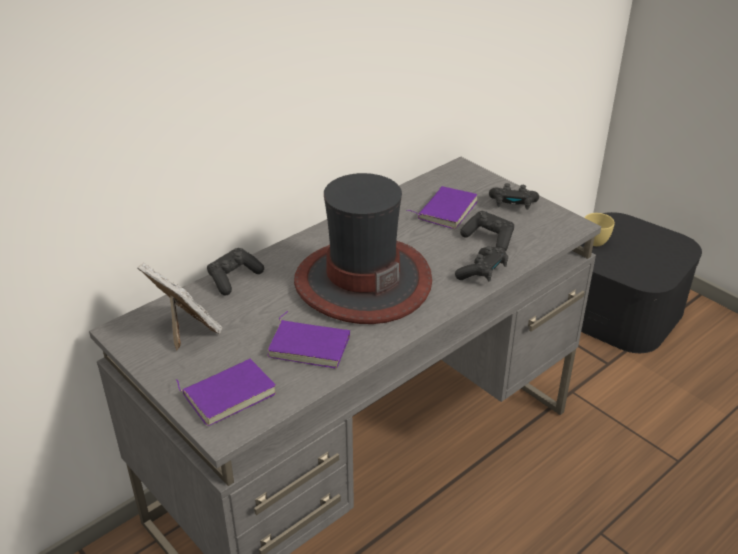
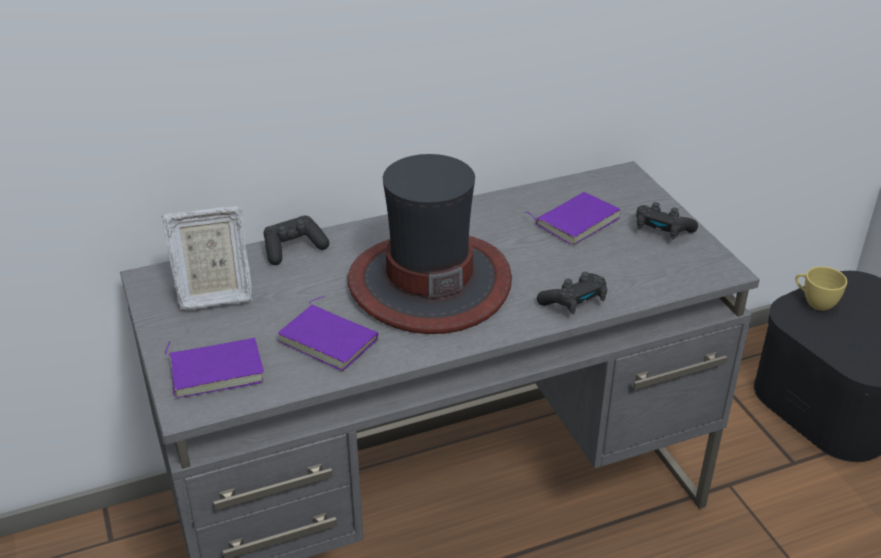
camera: 20 degrees right, 0 degrees up
picture frame [138,263,222,351] -> picture frame turned 105 degrees clockwise [162,206,253,310]
black game controller [460,211,514,251] -> none

